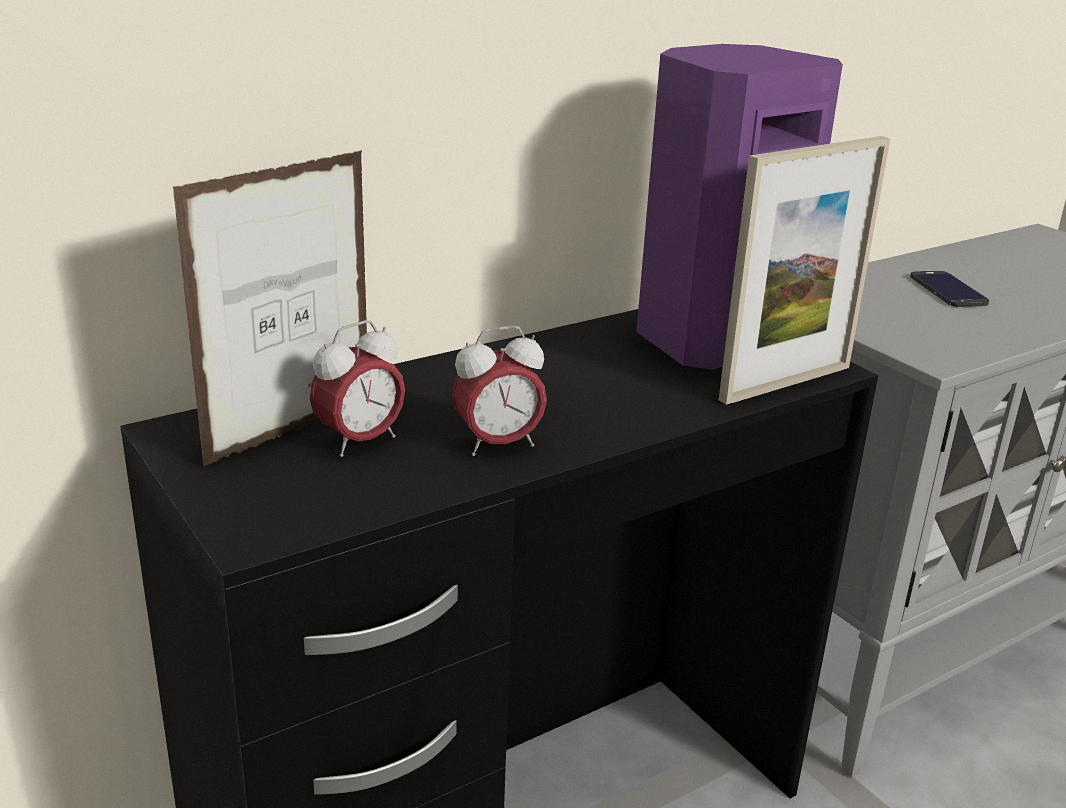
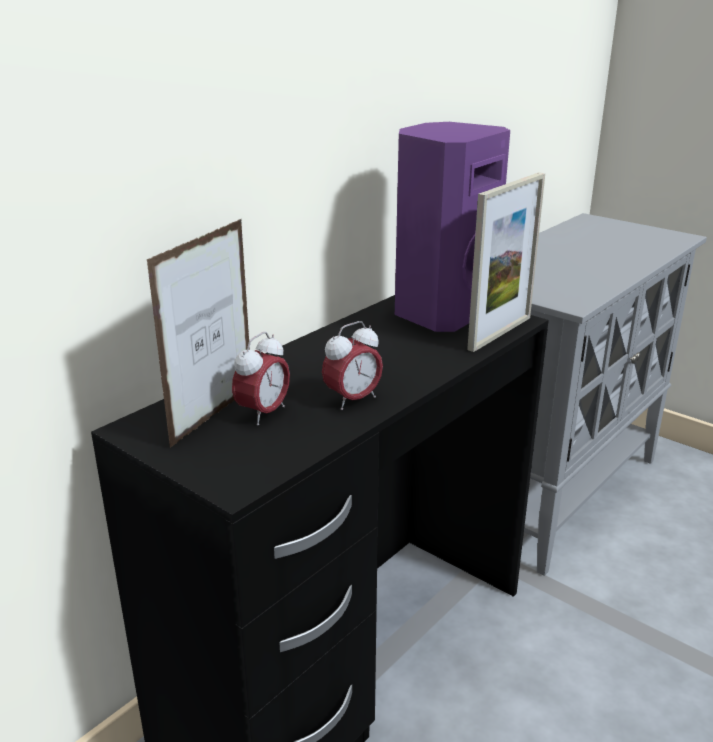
camera: 15 degrees left, 0 degrees up
phone [910,270,989,307] -> none

